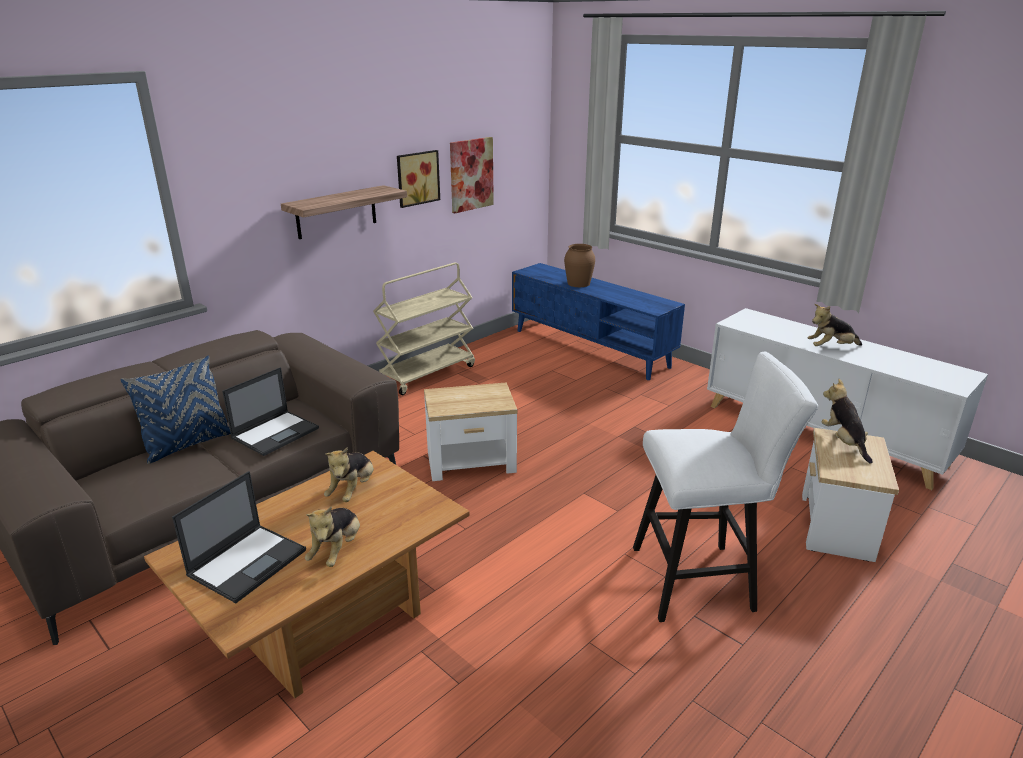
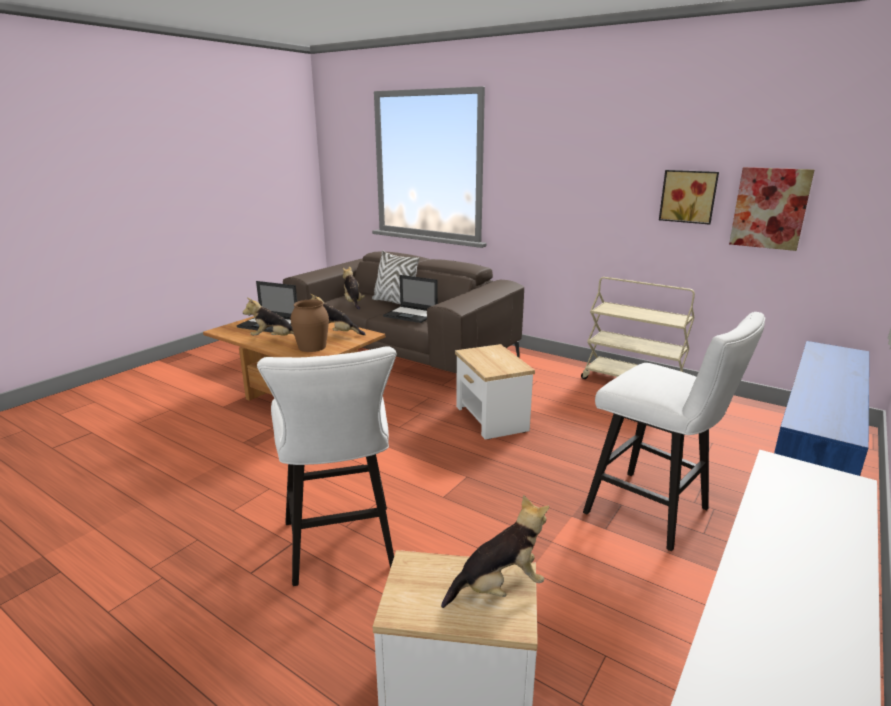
camera: 80 degrees right, 5 degrees down
blue pillow [121,356,231,464] -> white pillow [372,250,420,304]
shelf [281,185,407,239] -> none
brown vase [564,244,595,287] -> brown vase moved to [291,300,329,352]
plush toy [808,304,862,346] -> plush toy moved to [342,266,365,310]
none -> white stool [583,312,765,551]

